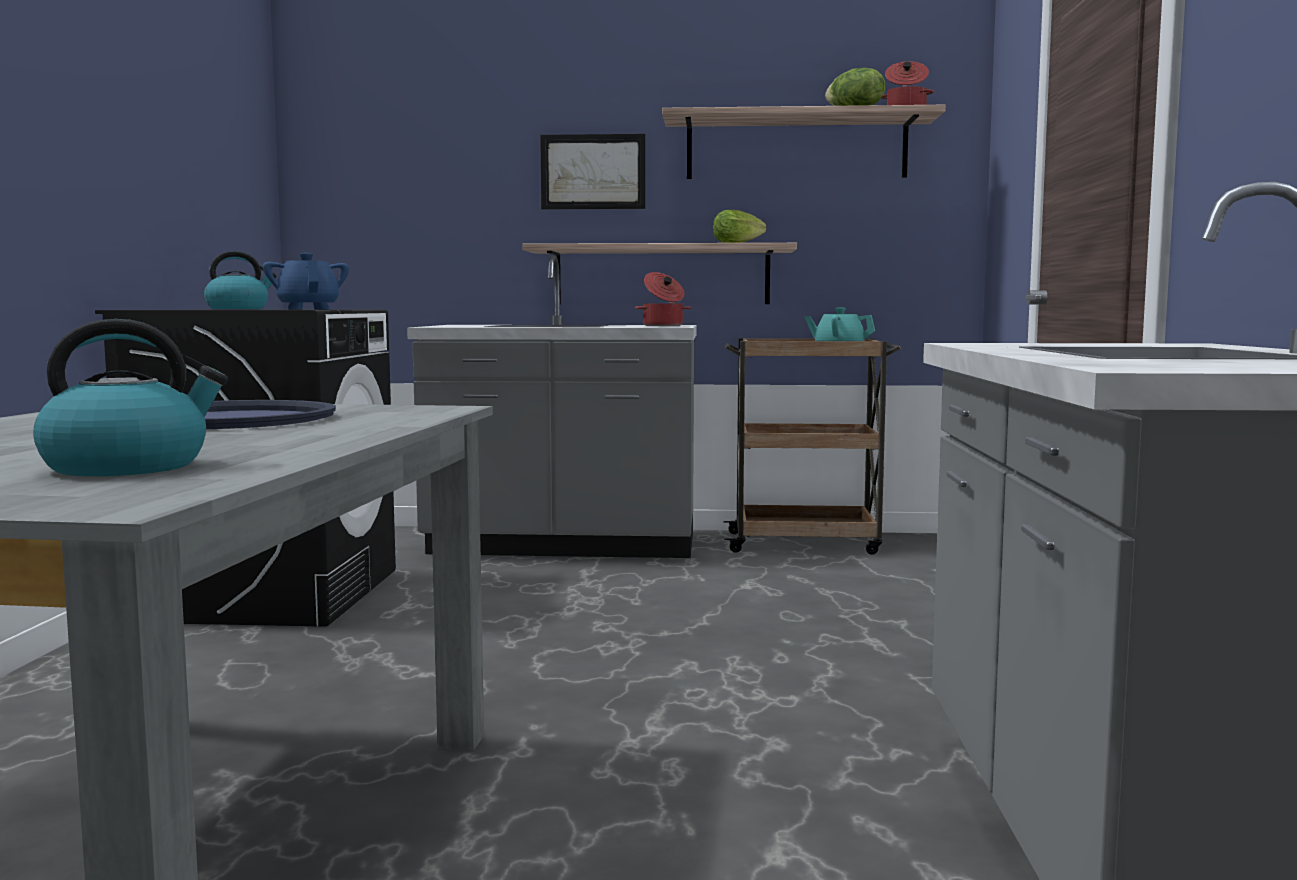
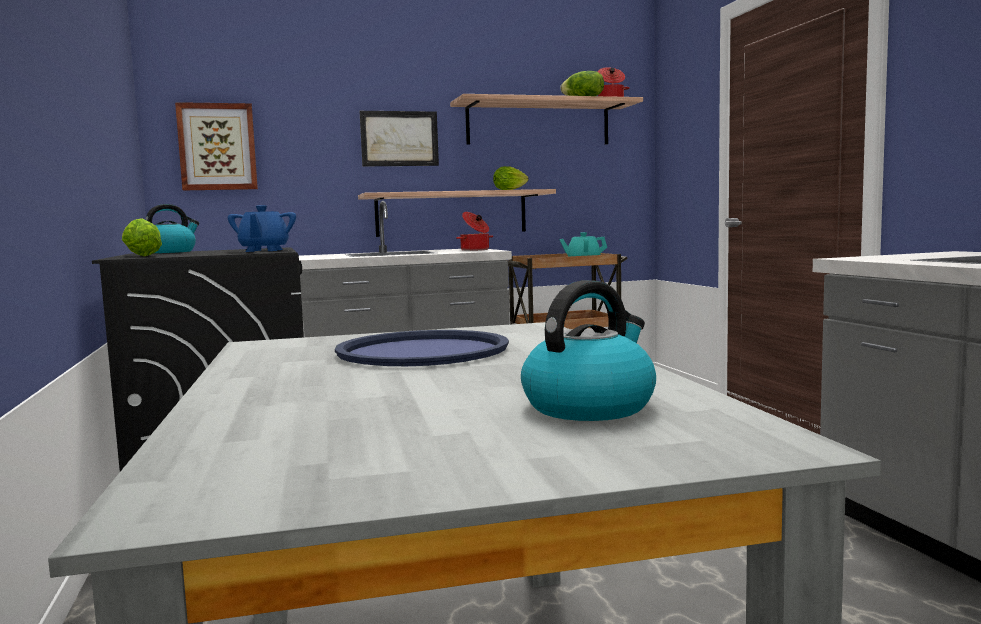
camera: 20 degrees left, 0 degrees up
blue teapot [263,253,349,309] -> blue teapot turned 135 degrees counterclockwise [228,205,296,252]
none -> lettuce [122,218,162,256]
none -> picture [175,102,258,191]

